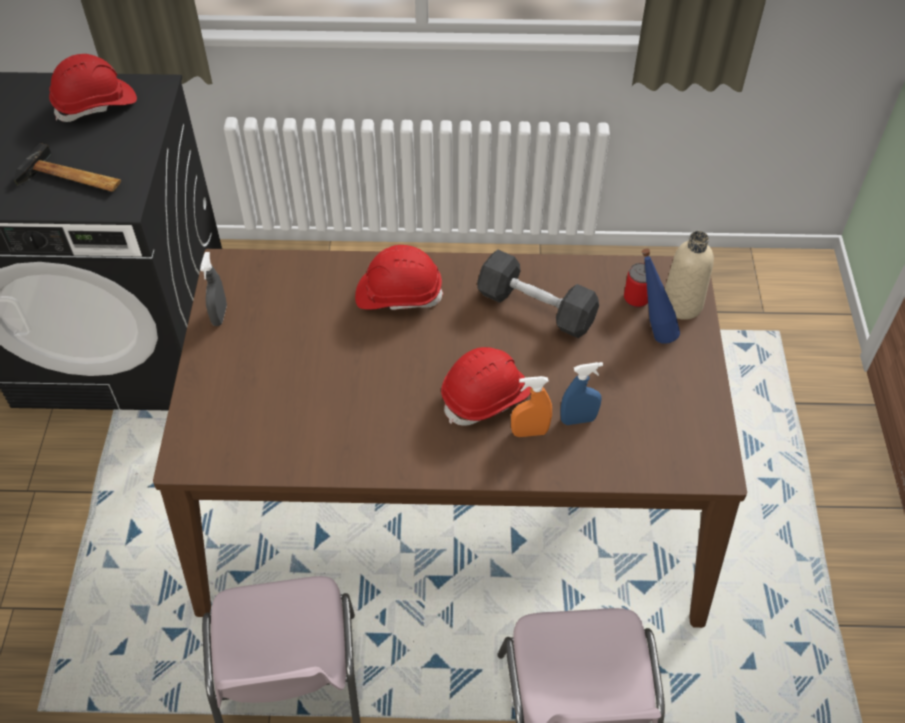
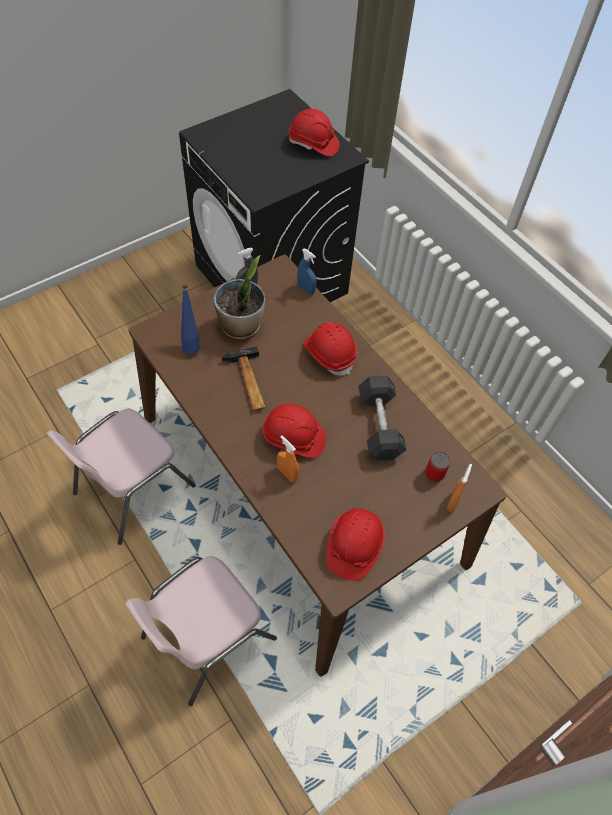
camera: 50 degrees right, 5 degrees up
hammer [14,143,121,192] -> hammer moved to [222,346,266,411]
blue spray bottle [560,362,603,425] -> blue spray bottle moved to [297,249,316,295]
blue bottle [642,249,680,344] -> blue bottle moved to [181,284,200,354]
beige bottle [665,231,714,320] -> orange spray bottle [447,464,472,512]
none -> potted plant [214,255,265,339]
none -> red hard hat [326,508,385,581]

